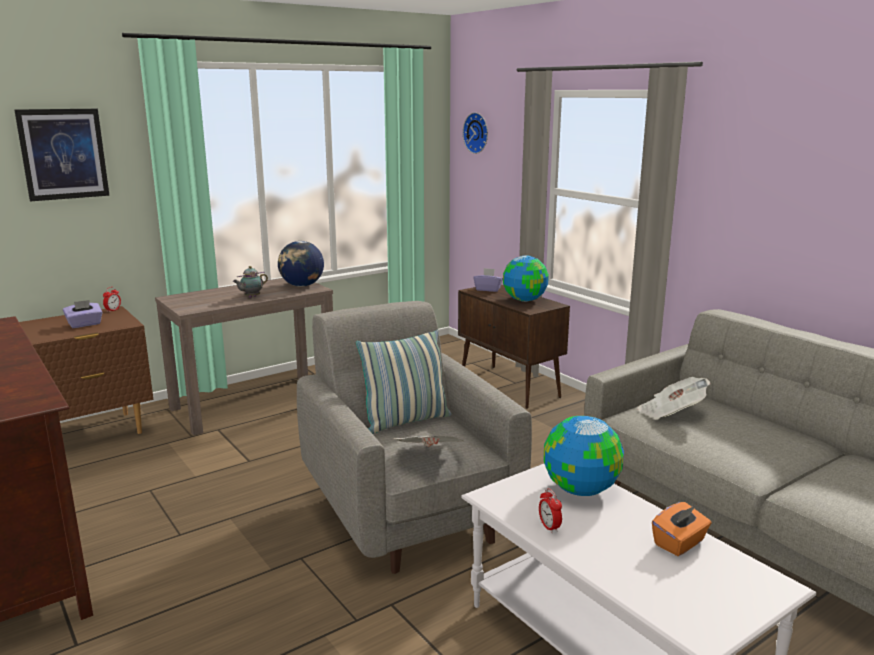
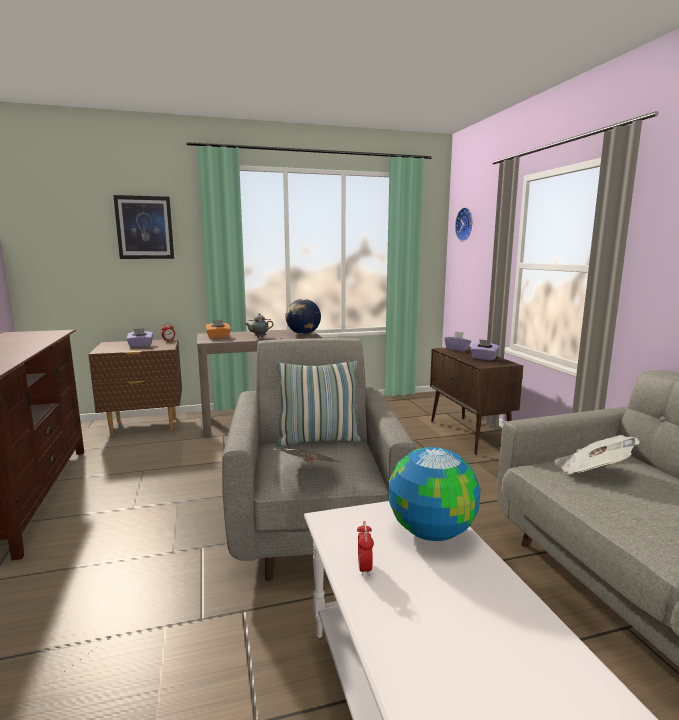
camera: 20 degrees right, 5 degrees down
globe [503,255,549,302] -> purple tissue box [470,339,500,361]
orange tissue box [652,502,711,556] -> orange tissue box moved to [205,320,231,339]

